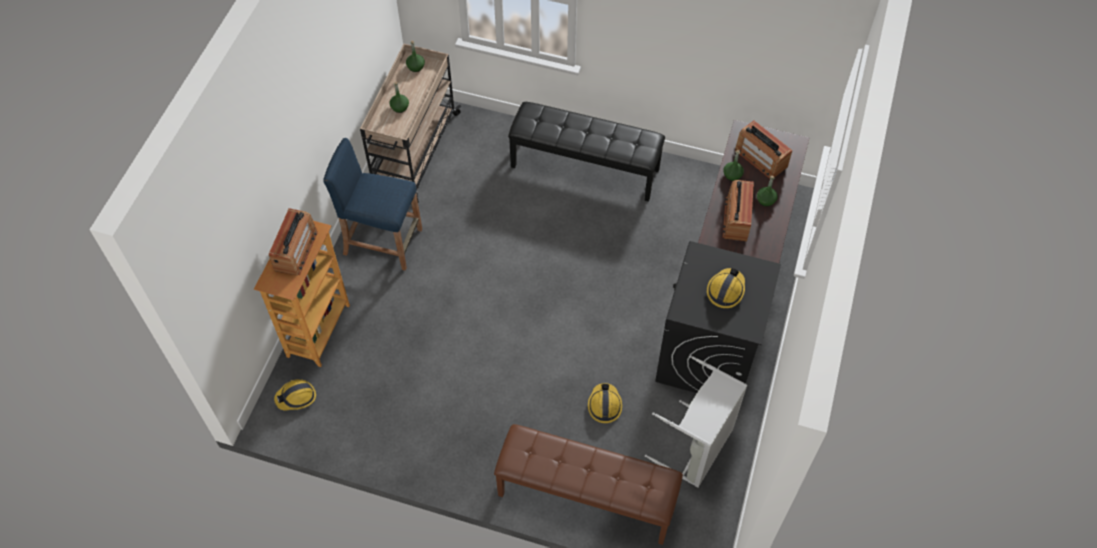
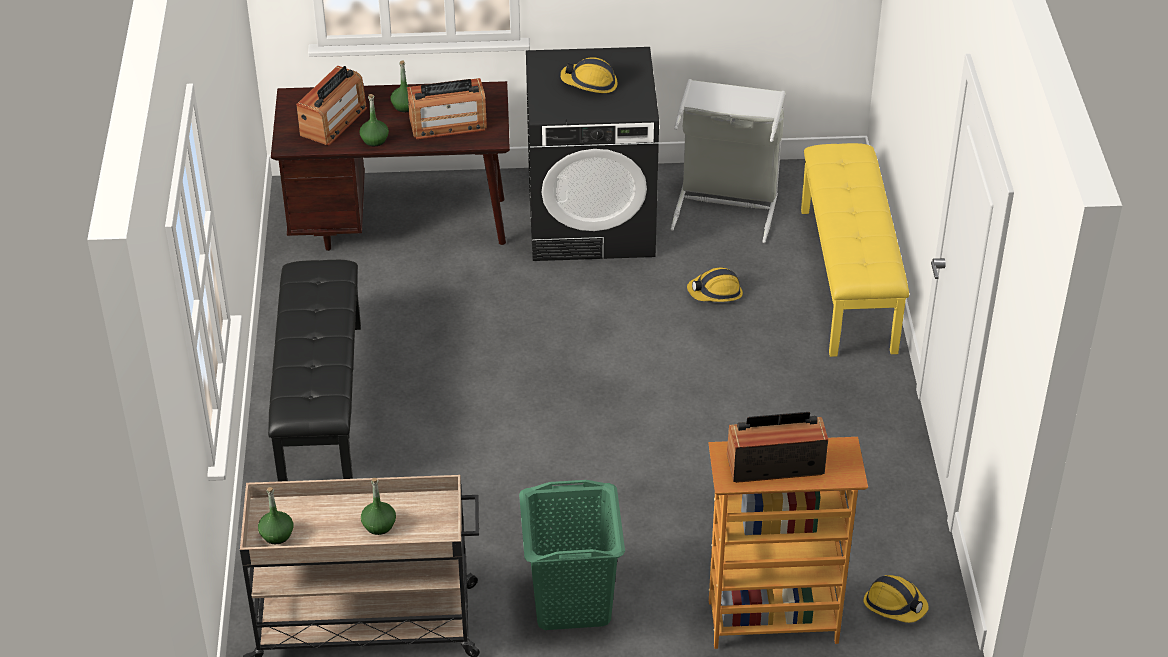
camera: 110 degrees left, 15 degrees down
blue stool [323,138,422,271] -> green laundry basket [519,480,625,630]
brown bench [494,424,683,545] -> yellow bench [801,143,909,357]

